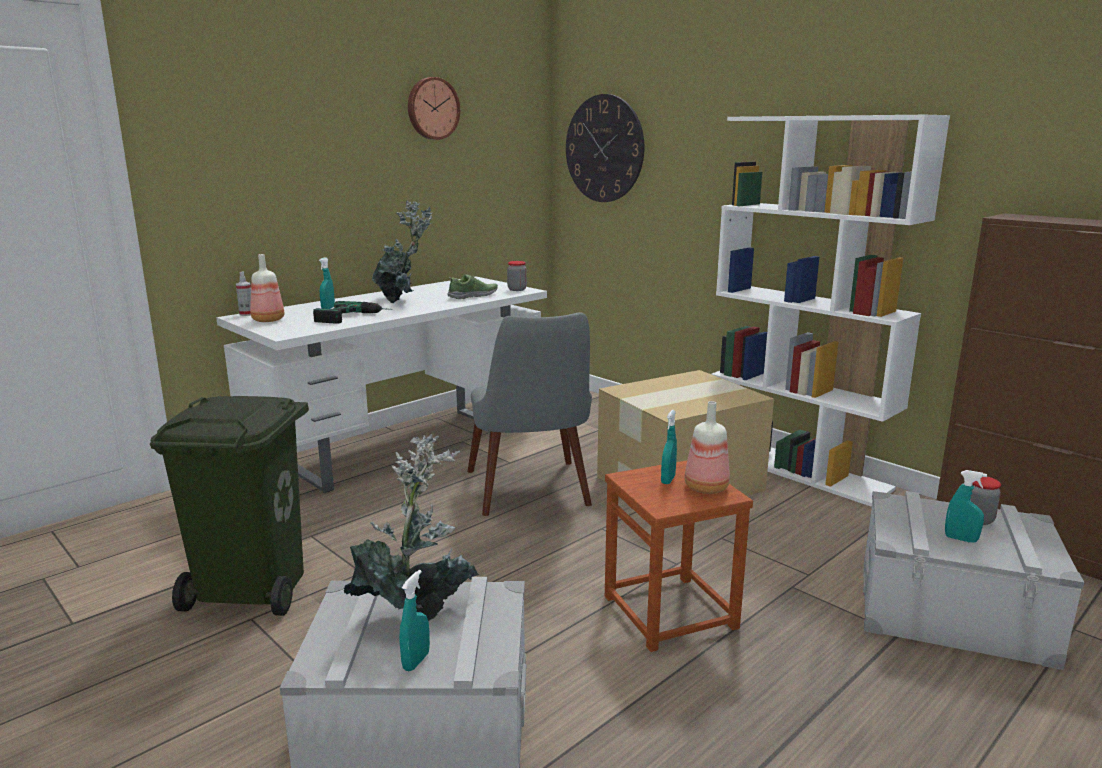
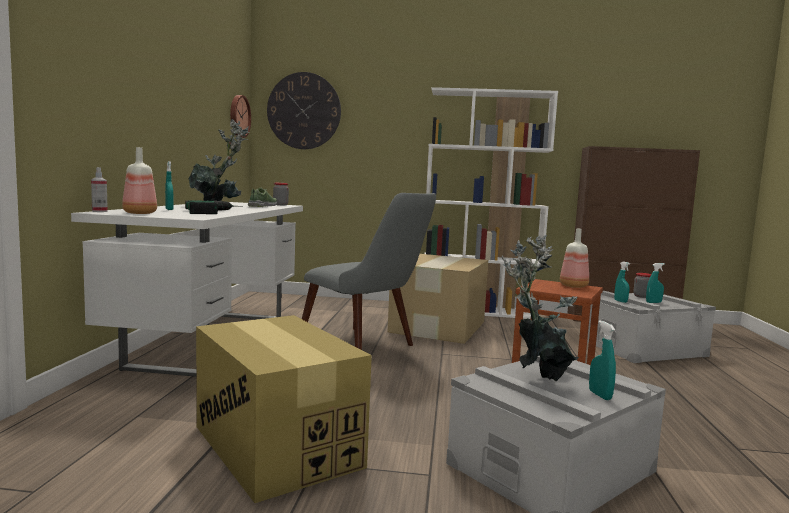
camera: 40 degrees left, 10 degrees down
green trash can [150,396,309,616] -> cardboard box [196,315,372,503]
wall clock [408,77,460,140] -> wall clock moved to [230,95,251,138]
turquoise spray bottle [661,410,677,484] -> turquoise spray bottle moved to [614,261,630,303]

